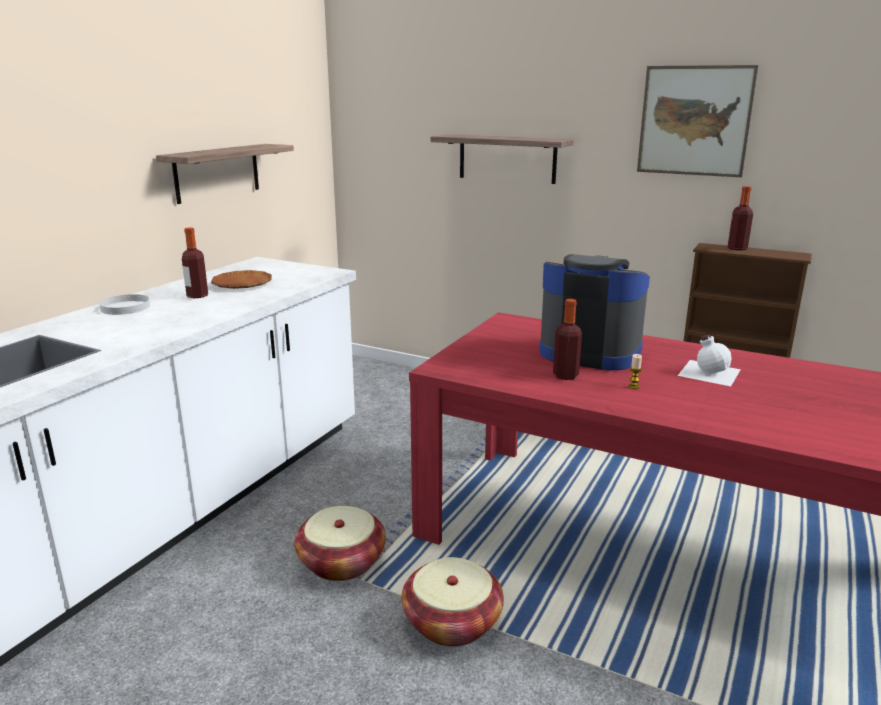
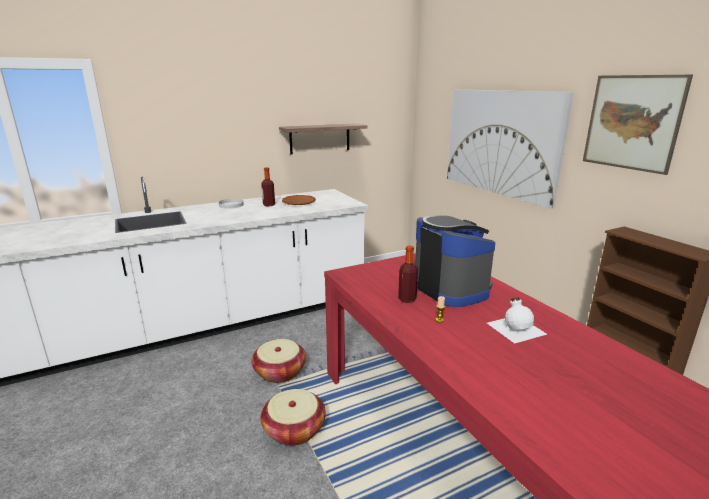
camera: 35 degrees right, 0 degrees up
shelf [431,134,574,184] -> picture [447,90,574,209]
bottle [728,186,753,250] -> none

